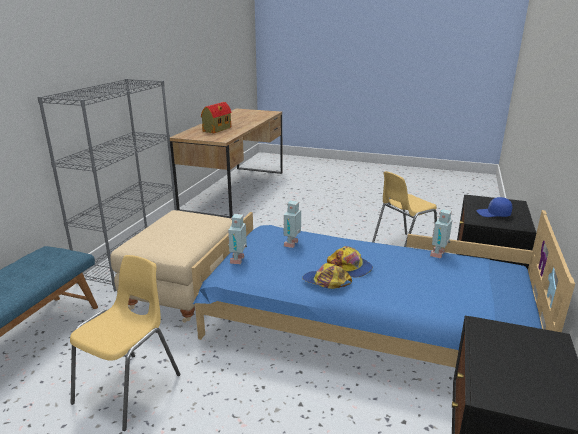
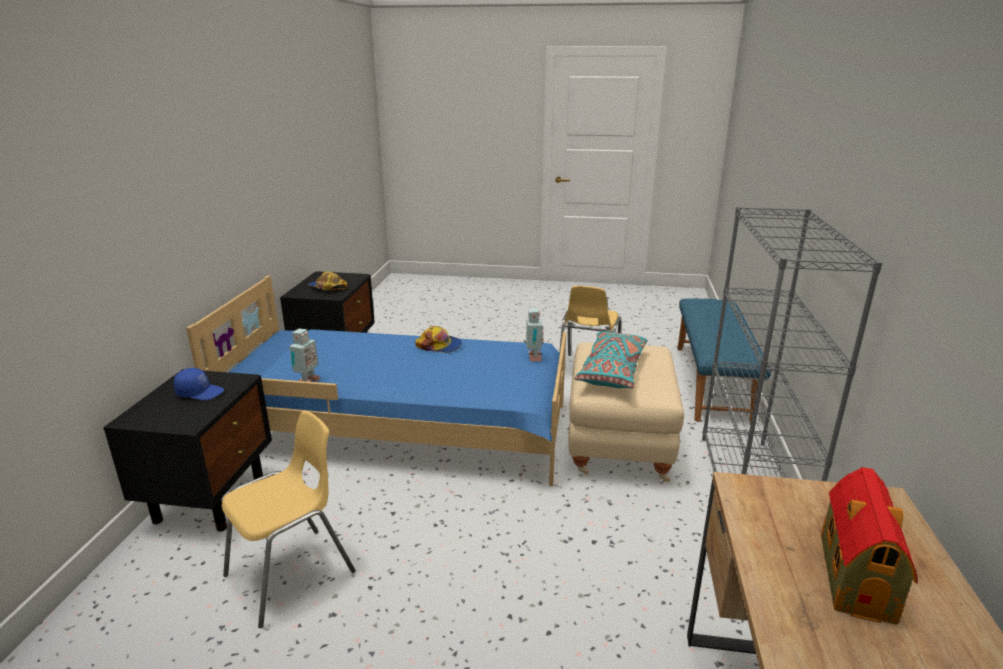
camera: 170 degrees right, 0 degrees up
toy robot [283,200,301,248] -> none
cap [327,246,373,278] -> cap moved to [308,272,347,290]
none -> turquoise pillow [574,331,648,388]

